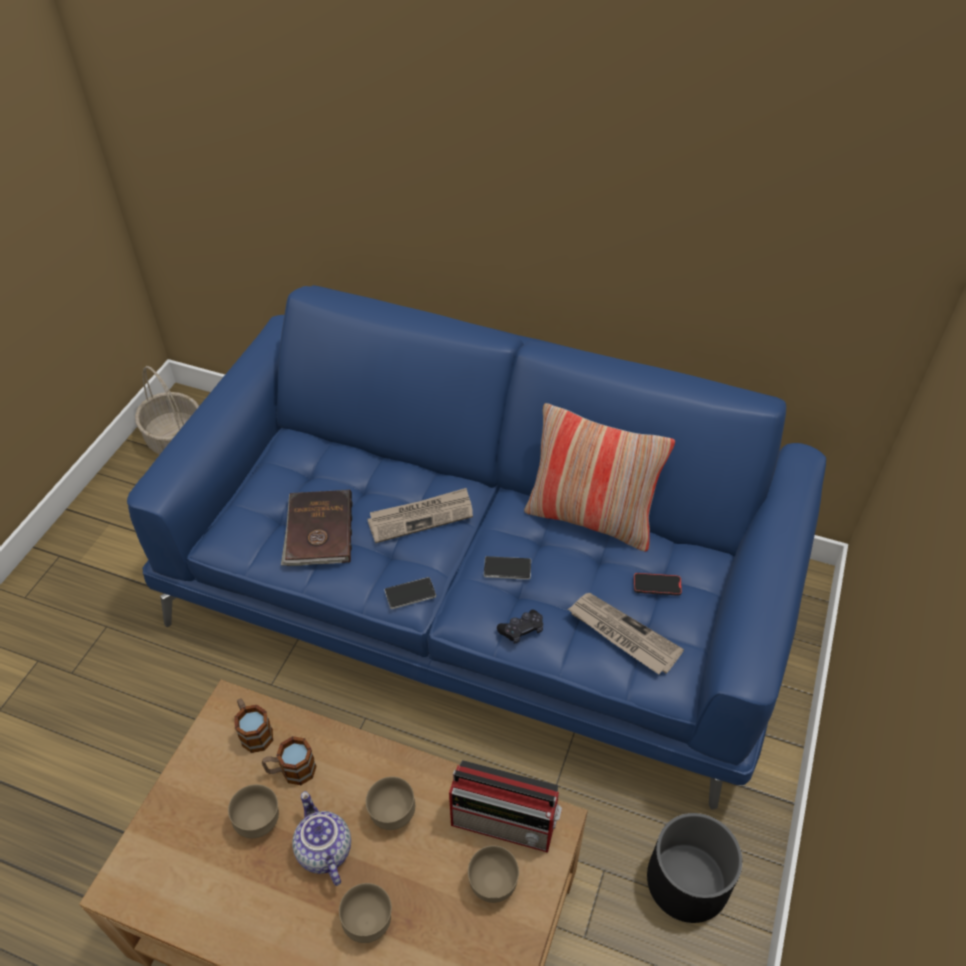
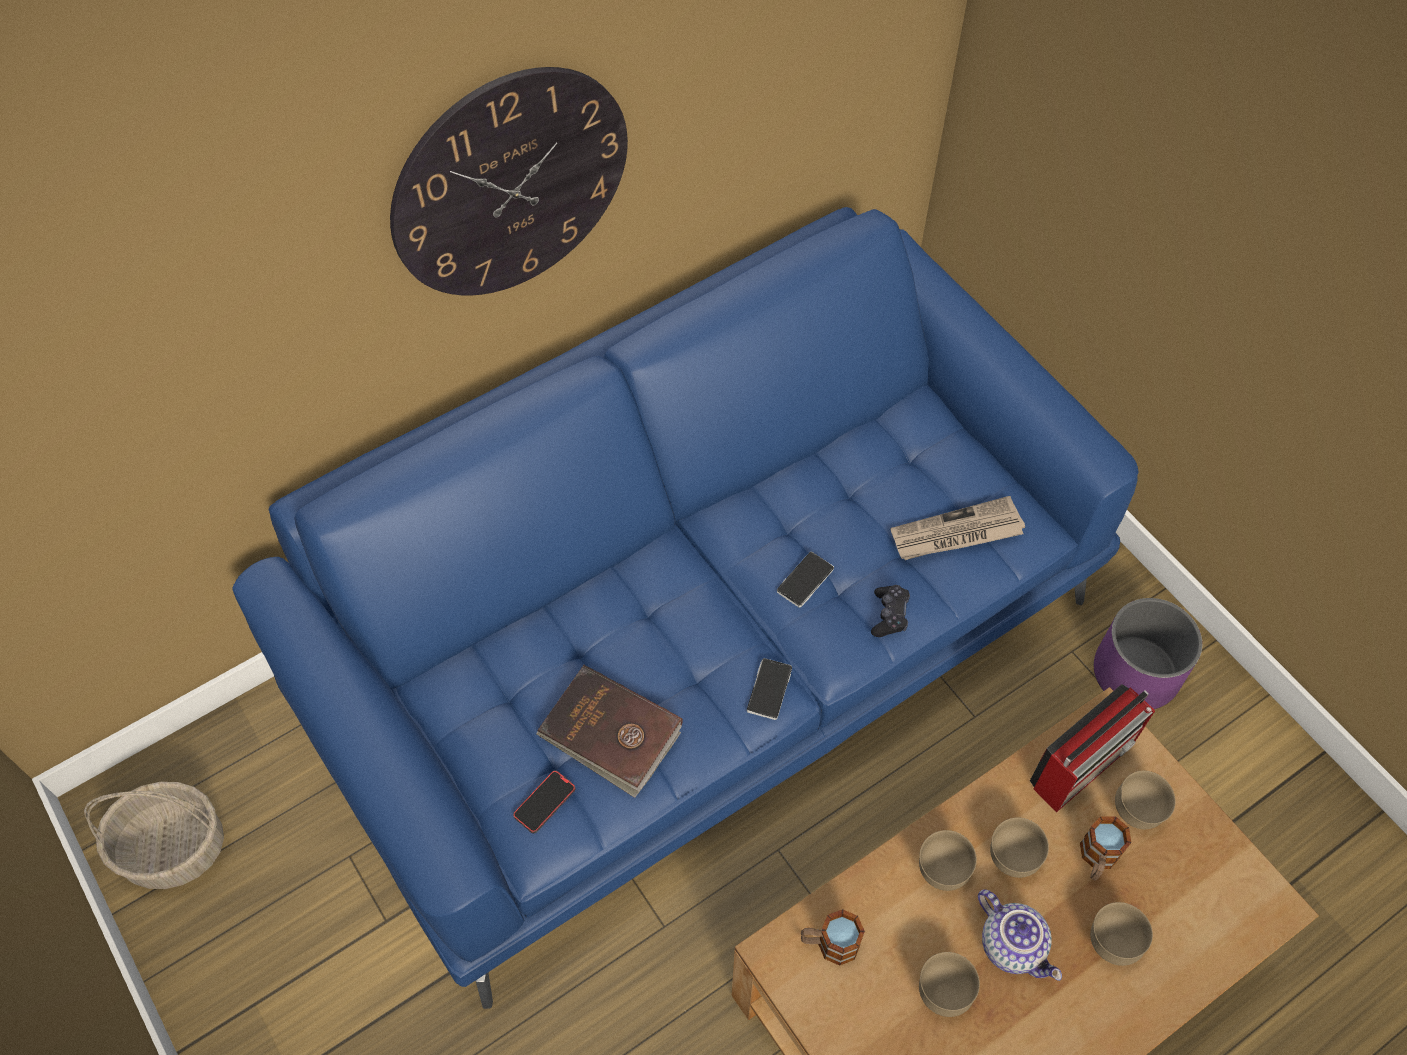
camera: 55 degrees left, 10 degrees up
mug [262,736,317,785] -> mug moved to [1080,816,1131,881]
teapot [292,791,351,886] -> teapot turned 135 degrees counterclockwise [978,889,1062,981]
newspaper [367,488,473,543] -> none
pillow [524,403,675,551] -> none
phone [633,573,682,596] -> phone moved to [513,770,575,833]
black planter [647,813,743,923] -> purple planter [1094,598,1202,709]
none -> wall clock [390,67,628,295]
none -> brown bowl [919,830,977,891]

